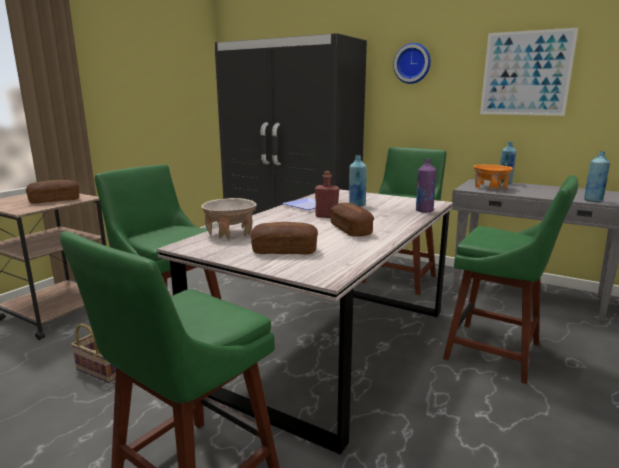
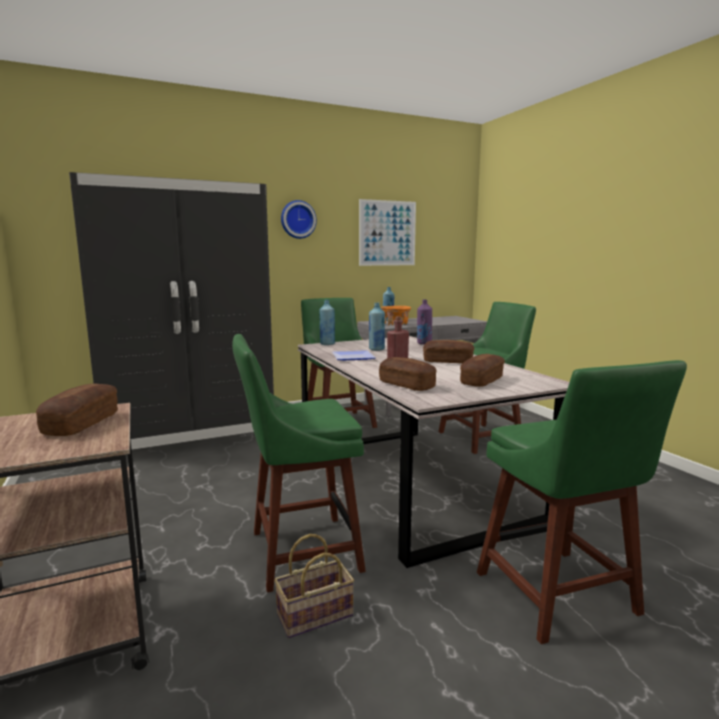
camera: 55 degrees left, 5 degrees down
beige bowl [201,198,257,239] -> bread [379,357,437,391]
blue bottle [584,151,610,202] -> blue bottle moved to [319,300,335,345]

